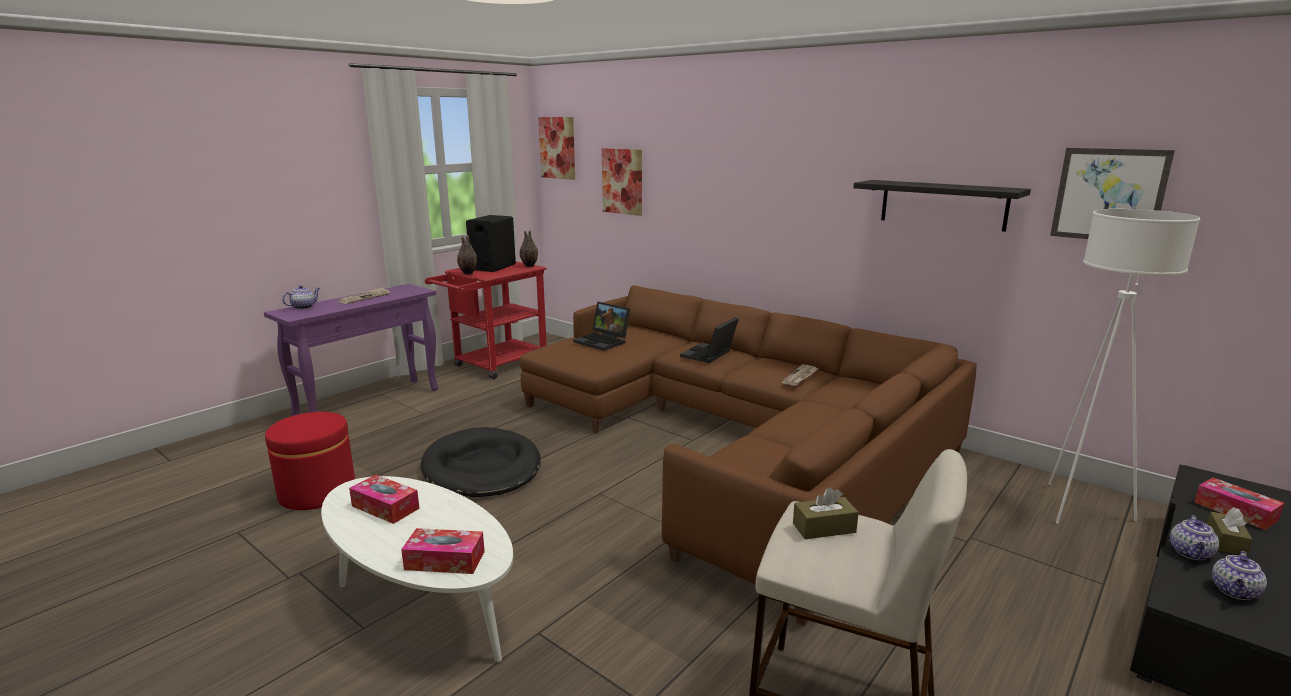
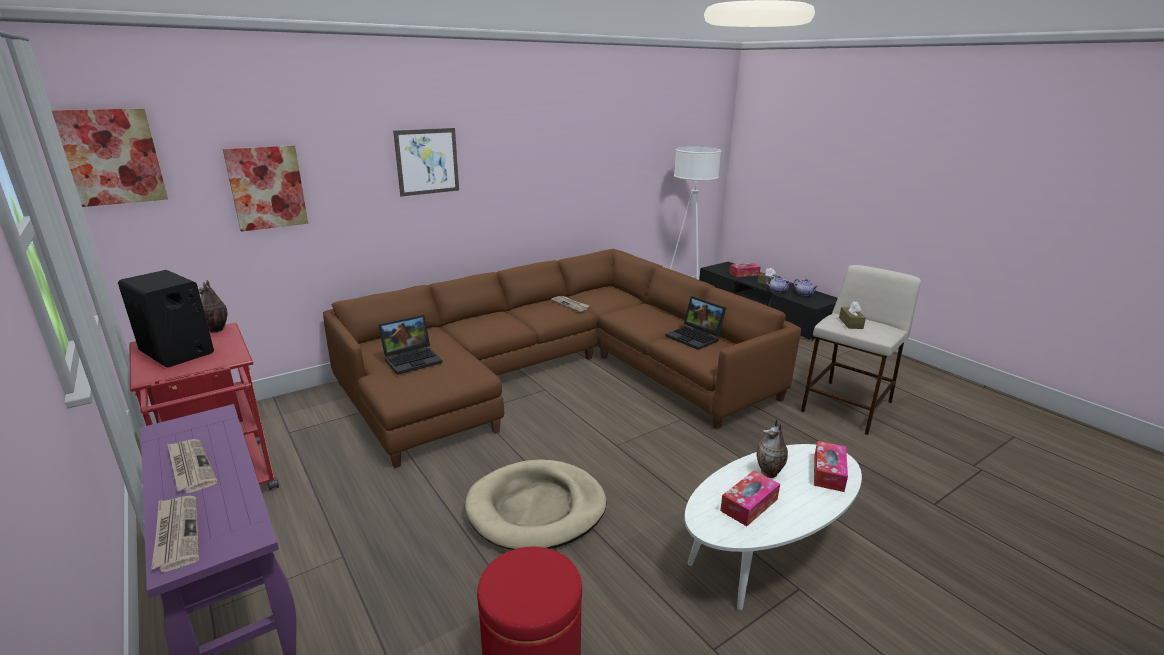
camera: 75 degrees left, 5 degrees up
teapot [282,285,320,309] -> newspaper [151,495,199,572]
black dog bed [421,427,541,497] -> beige dog bed [465,459,606,550]
vase [457,235,477,275] -> vase moved to [757,419,788,478]
laptop [680,317,739,363] -> laptop moved to [665,296,726,350]
black shelf [853,180,1031,232] -> none
picture [1050,148,1175,239] -> picture moved to [393,128,459,196]

